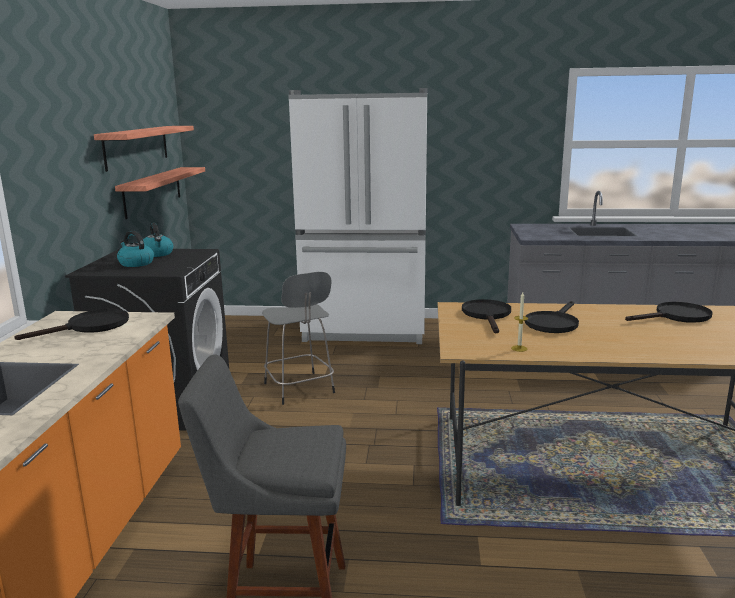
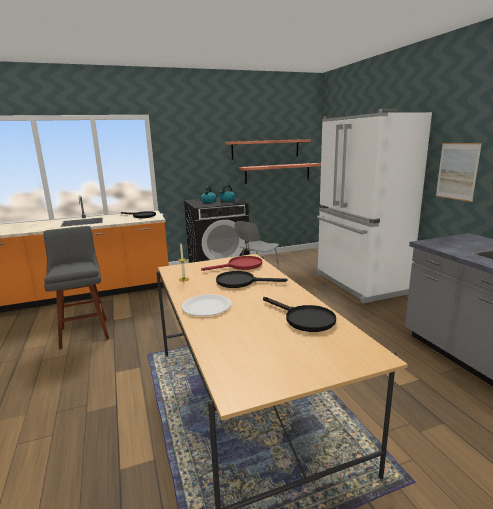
camera: 65 degrees right, 0 degrees up
black frying pan [462,299,511,333] -> red frying pan [201,256,262,271]
none -> white plate [181,294,231,316]
none -> picture [436,143,482,202]

